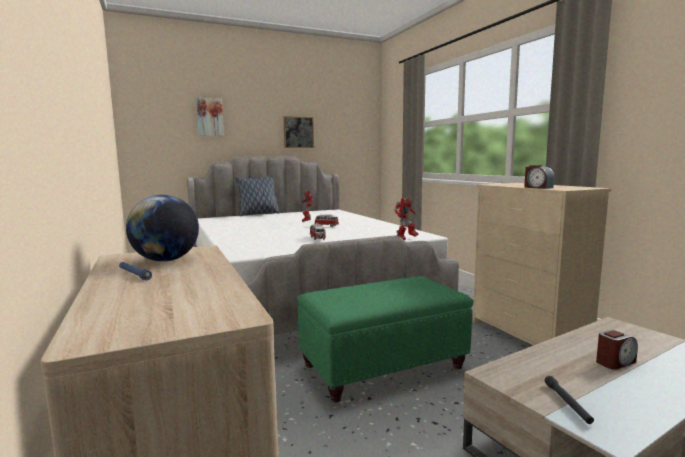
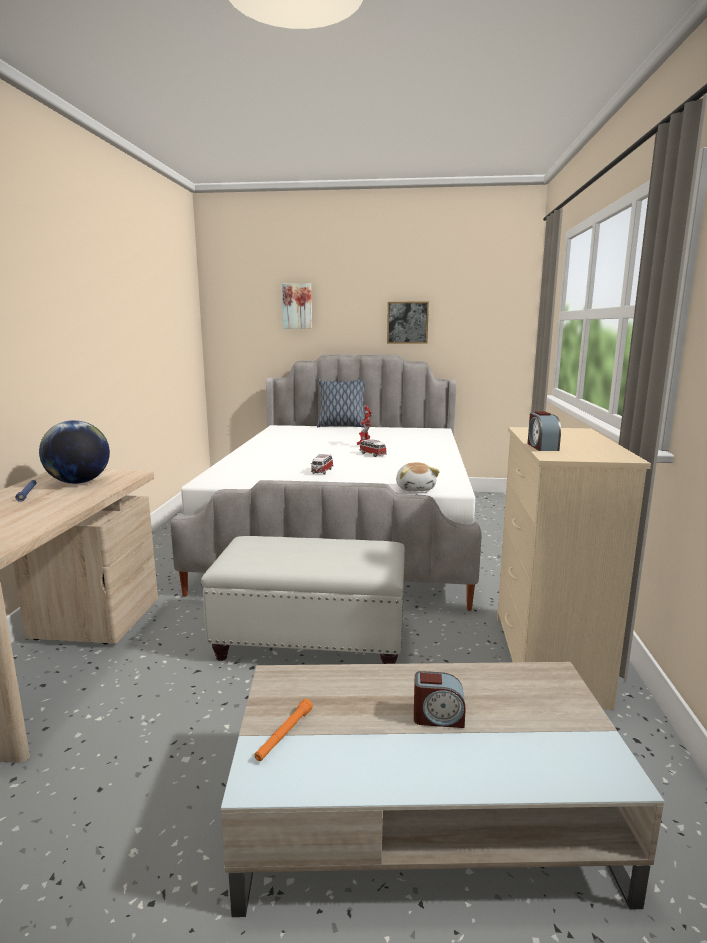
camera: 30 degrees right, 5 degrees up
green ottoman [297,276,474,402] -> white ottoman [201,536,405,664]
toy robot [394,197,418,240] -> plush toy [396,462,440,492]
black flashlight [545,376,594,424] -> orange flashlight [255,699,313,761]

